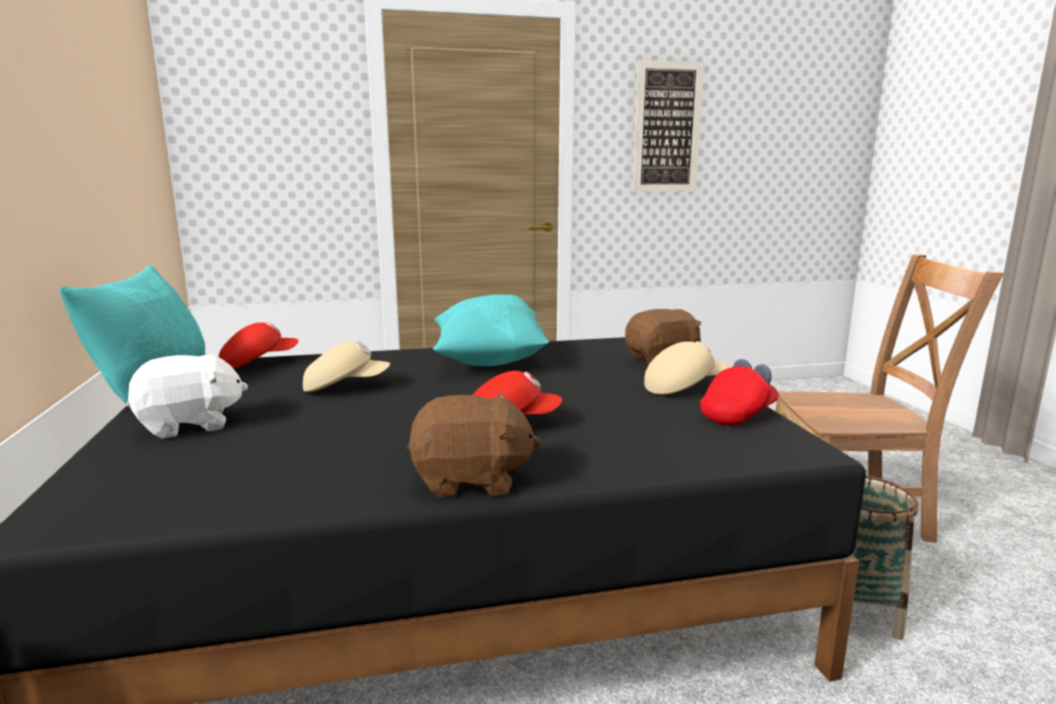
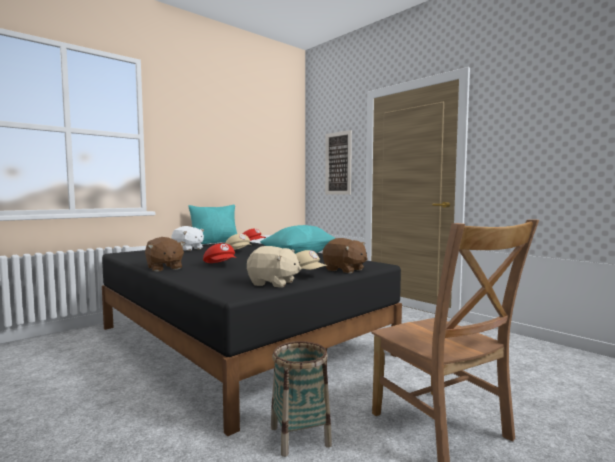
camera: 60 degrees right, 10 degrees down
picture [632,60,705,192] -> picture moved to [325,130,352,195]
red cap [700,359,779,425] -> beige plush toy [247,246,301,288]

